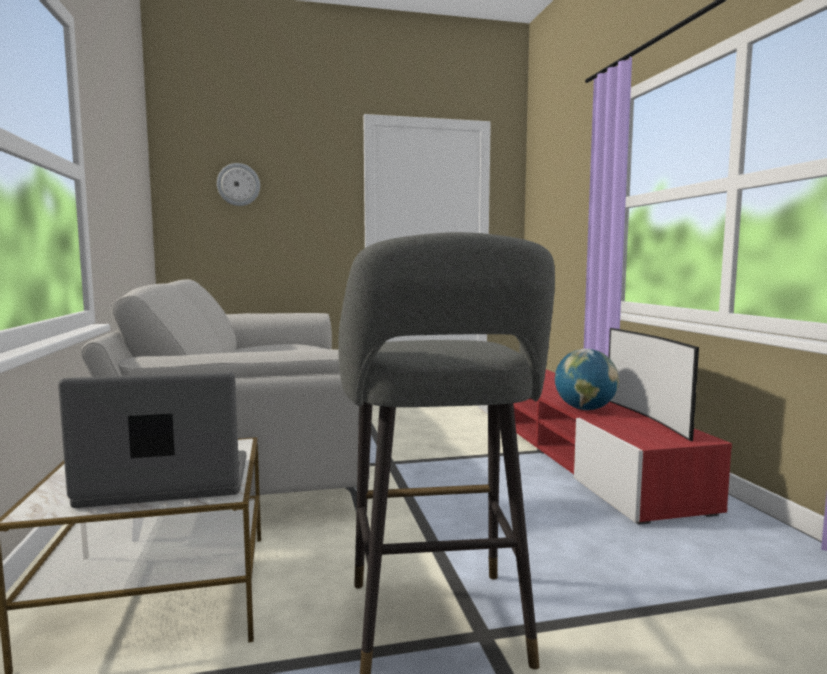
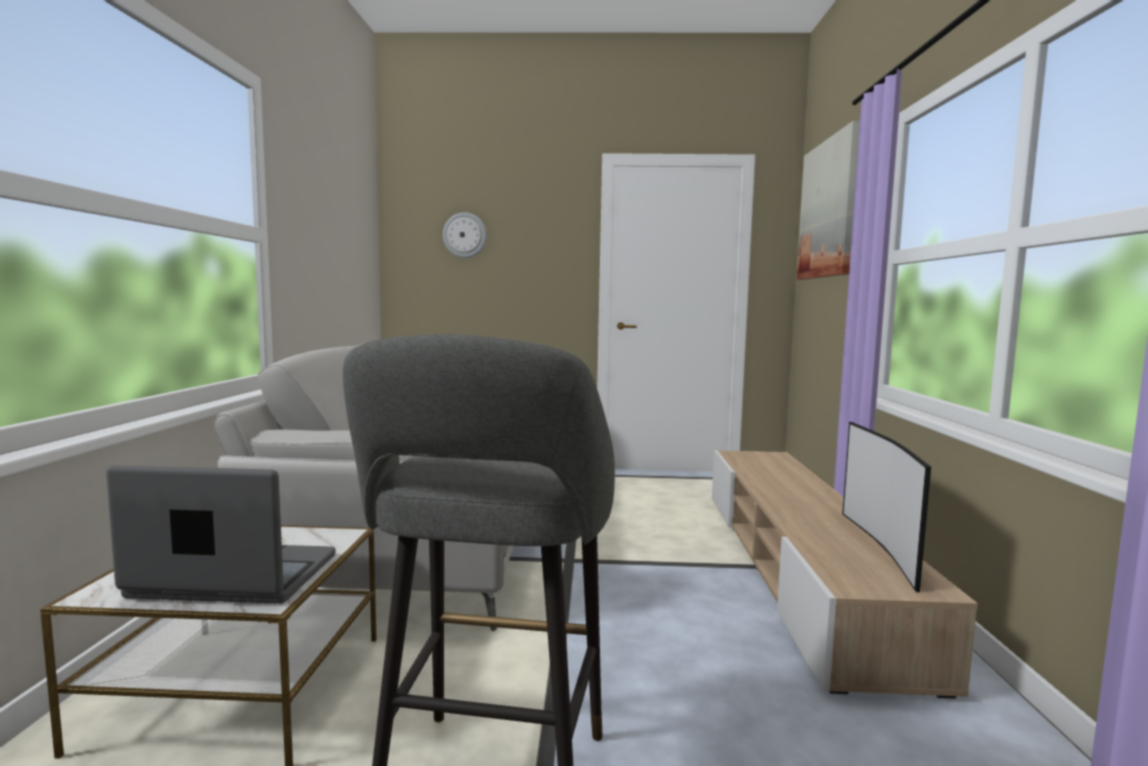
camera: 15 degrees right, 0 degrees up
red tv stand [478,369,732,525] -> beige tv stand [712,450,978,699]
globe [555,349,619,410] -> none
none -> picture [797,121,860,280]

